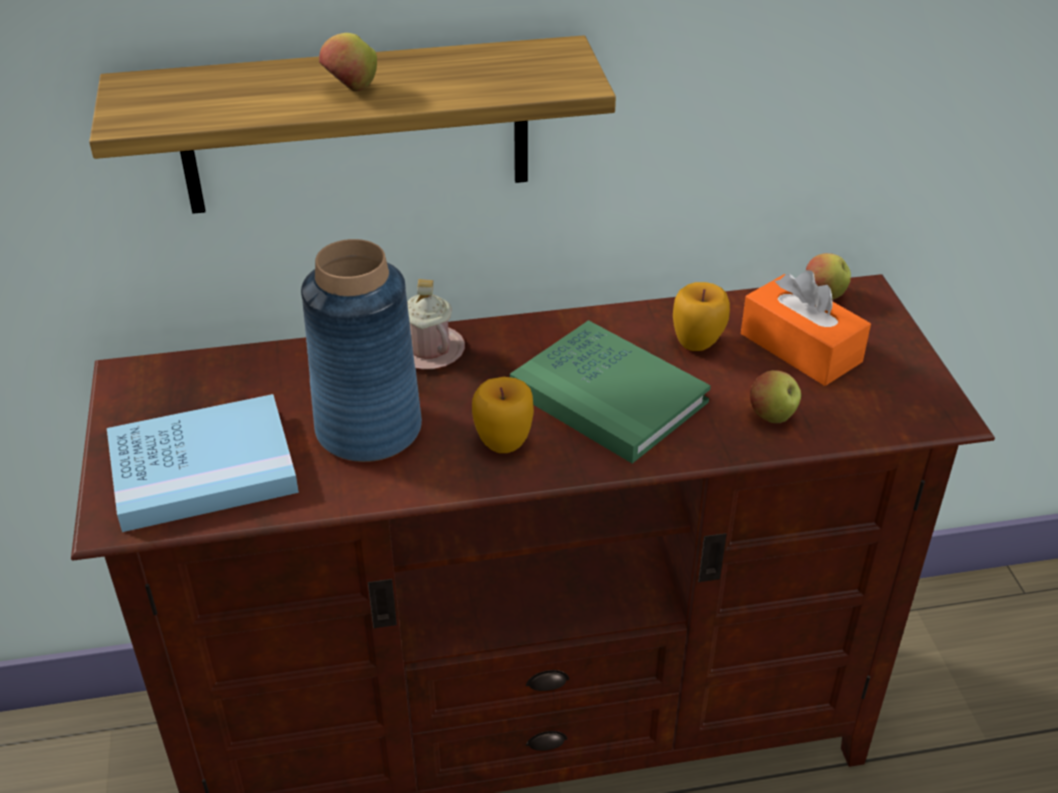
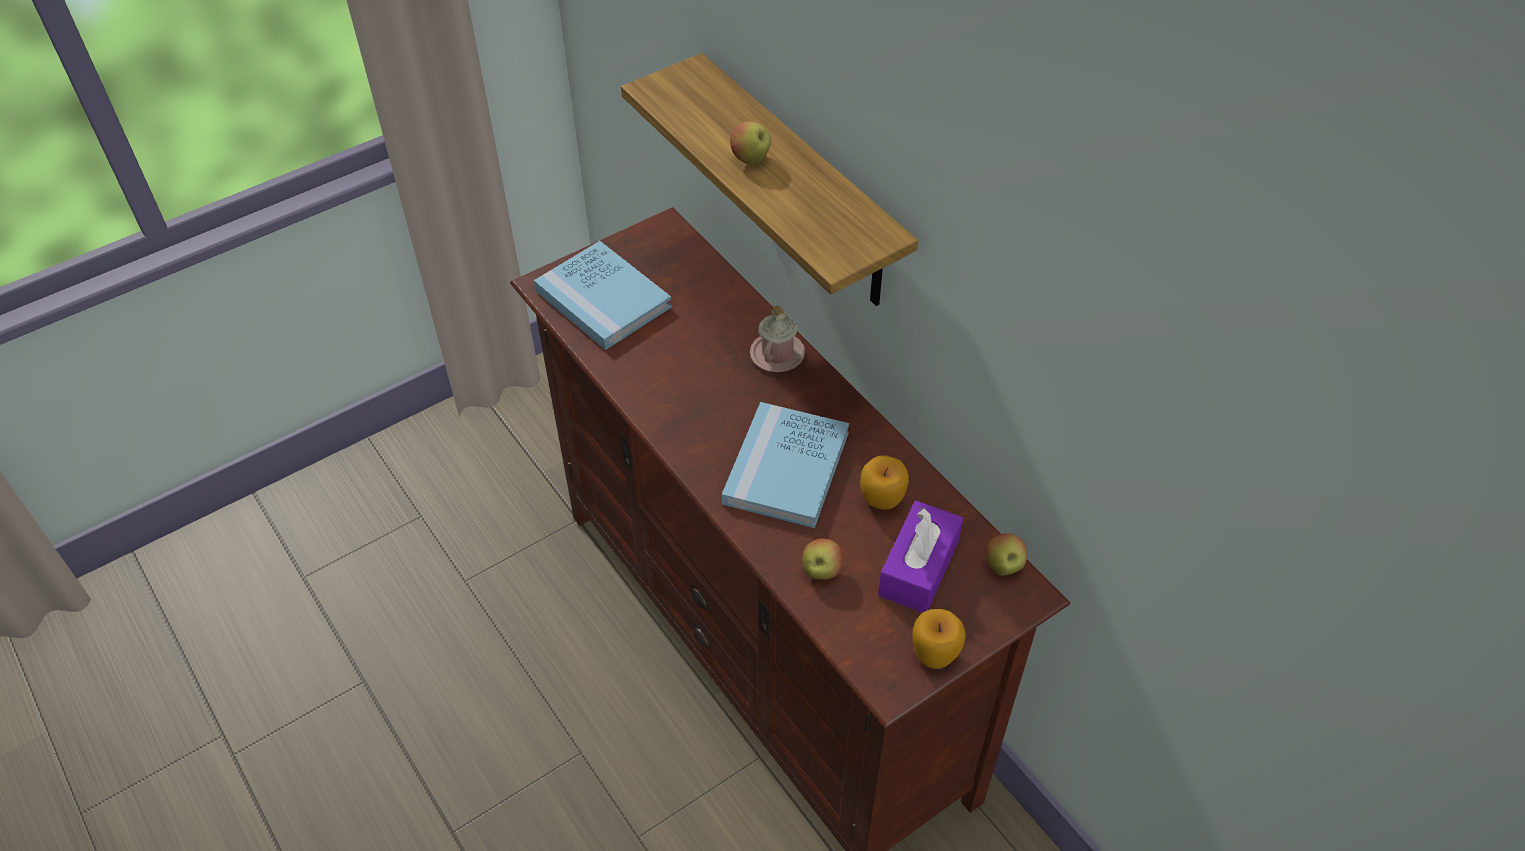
camera: 65 degrees right, 10 degrees up
blue vase [301,239,422,462] -> none
apple [472,377,534,453] -> apple moved to [913,609,966,669]
green book [510,320,711,464] -> blue book [722,402,849,528]
orange tissue box [741,270,871,386] -> purple tissue box [878,501,963,613]

